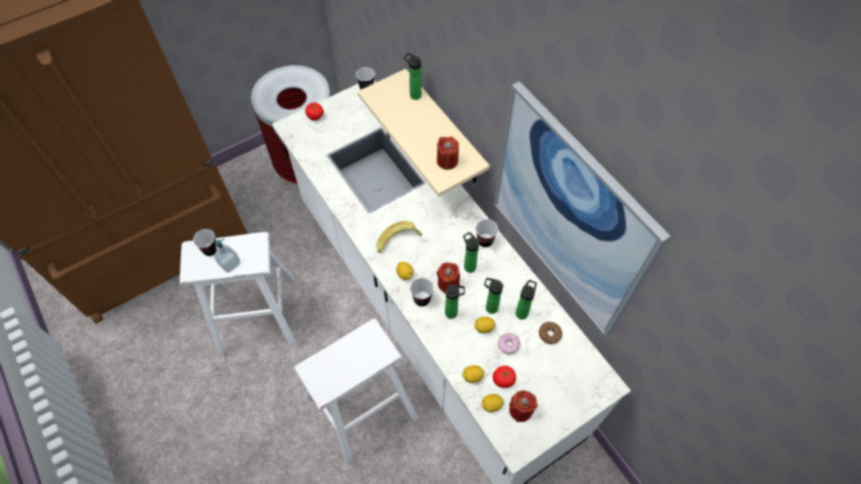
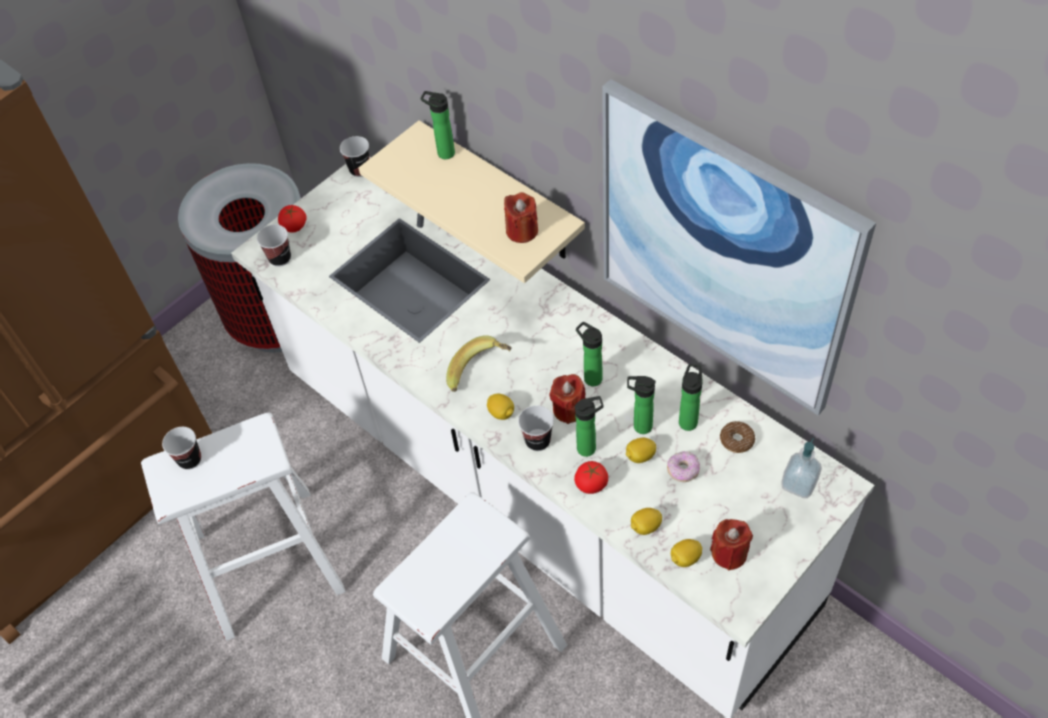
camera: 10 degrees left, 5 degrees down
soap dispenser [214,238,241,273] -> soap dispenser moved to [781,438,822,498]
cup [476,219,498,248] -> cup moved to [257,224,291,267]
tomato [493,366,516,388] -> tomato moved to [574,461,608,494]

